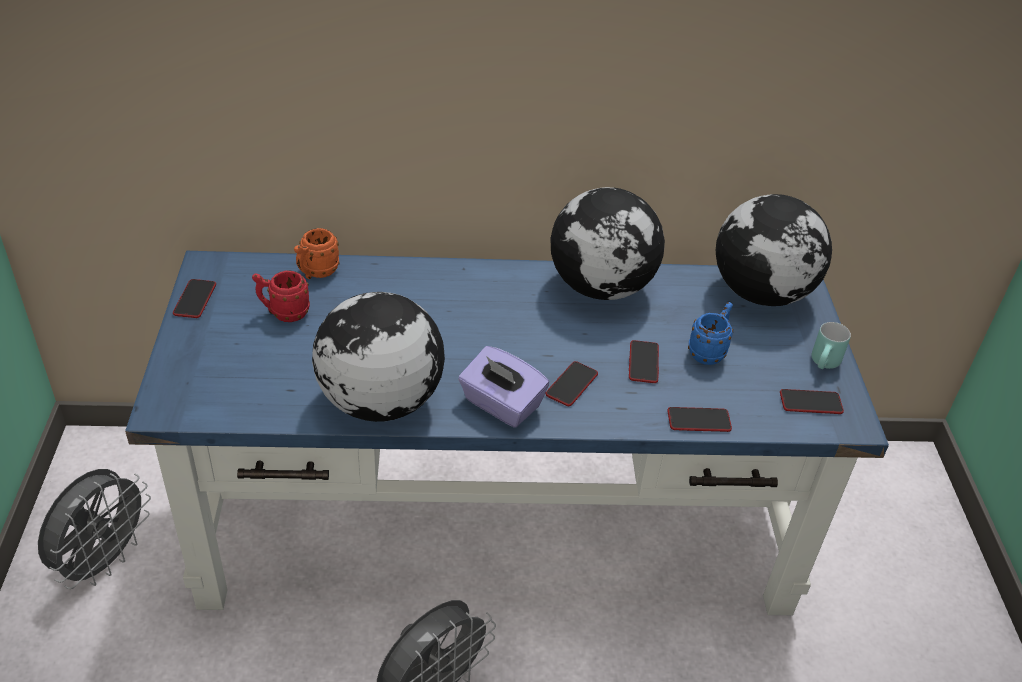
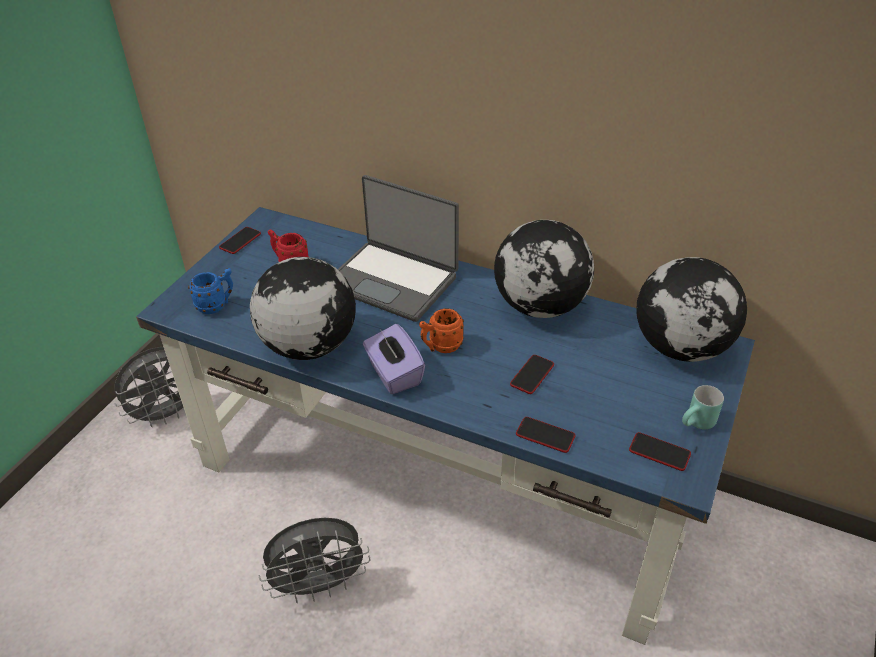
camera: 30 degrees right, 0 degrees up
orange mug [294,228,340,279] -> orange mug moved to [419,308,464,353]
phone [545,361,598,406] -> none
blue mug [688,302,733,365] -> blue mug moved to [188,268,233,314]
none -> laptop [338,175,459,322]

